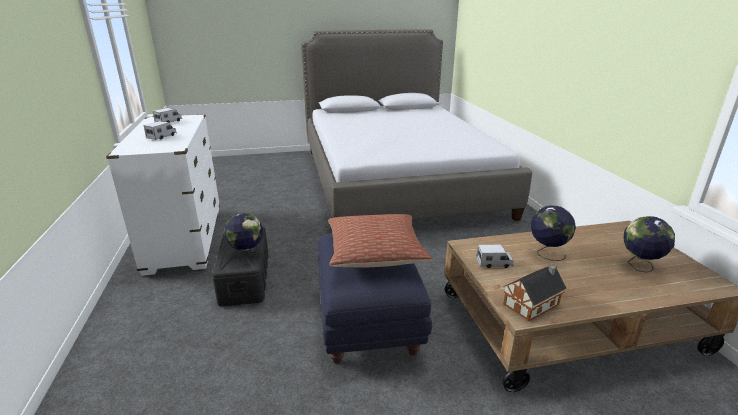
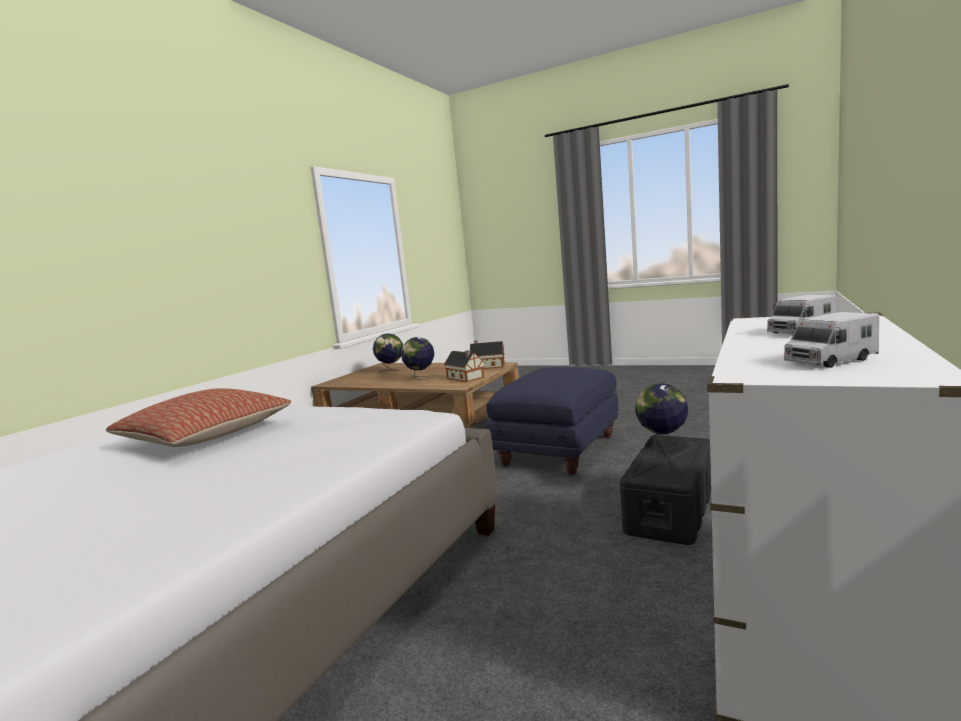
camera: 140 degrees left, 15 degrees down
pillow [328,214,432,267] -> pillow moved to [106,388,291,447]
toy truck [476,244,514,268] -> toy house [444,350,485,382]

